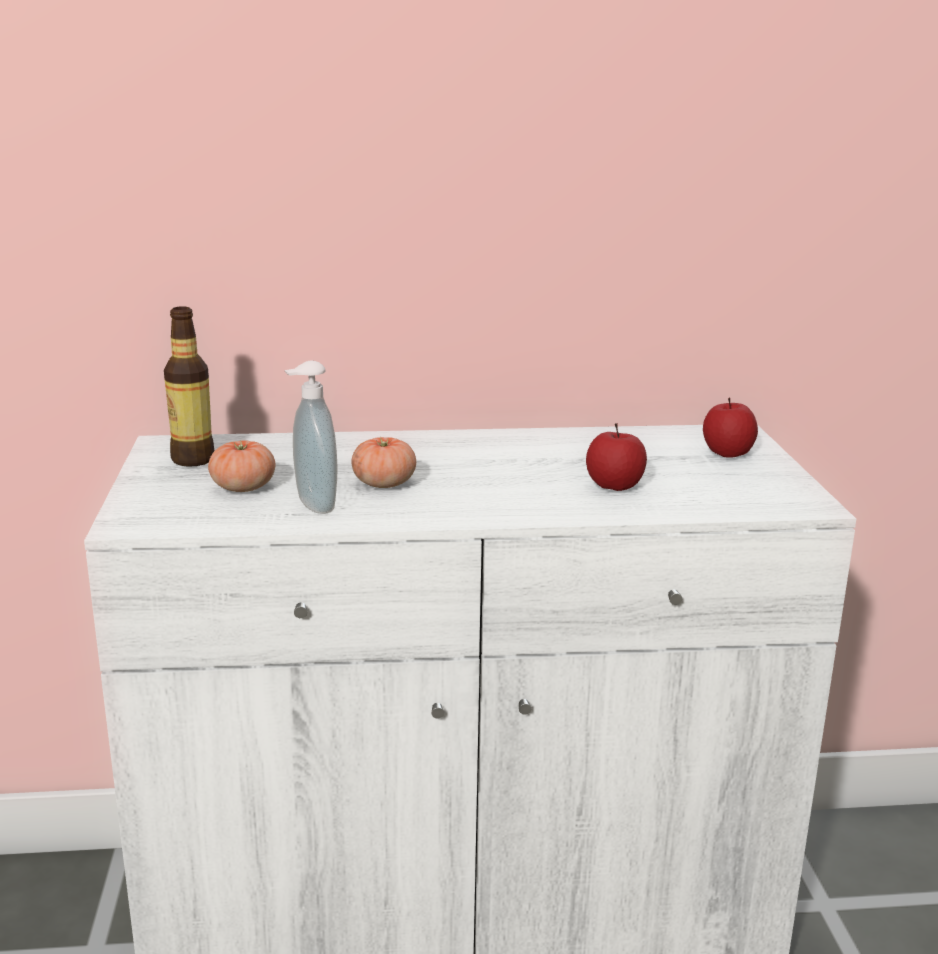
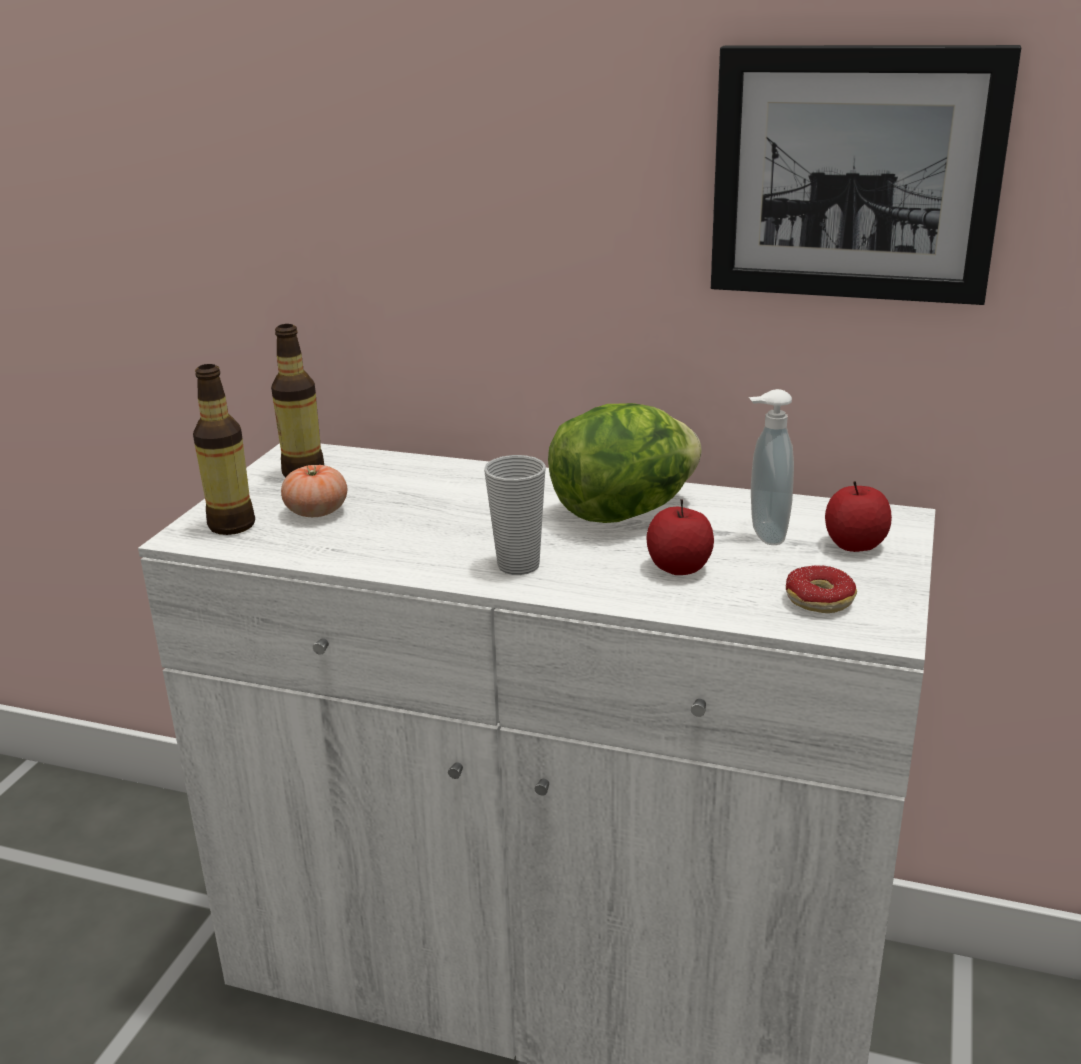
camera: 25 degrees right, 5 degrees up
soap dispenser [284,361,338,514] -> soap dispenser moved to [749,389,794,545]
tomato [352,437,416,488] -> none
none -> bottle [193,364,255,535]
none -> cup [484,455,546,575]
none -> lettuce [548,403,702,523]
none -> picture [711,45,1021,305]
none -> donut [786,565,857,613]

